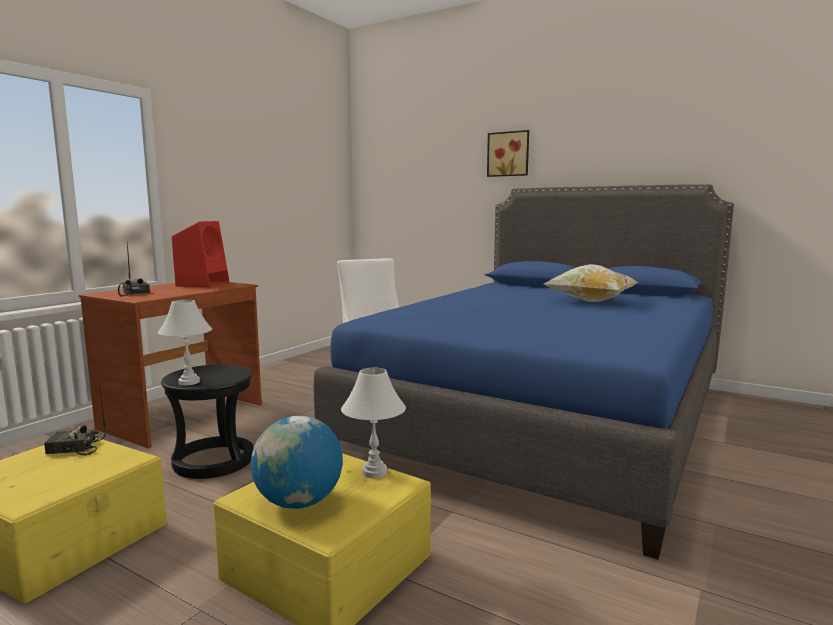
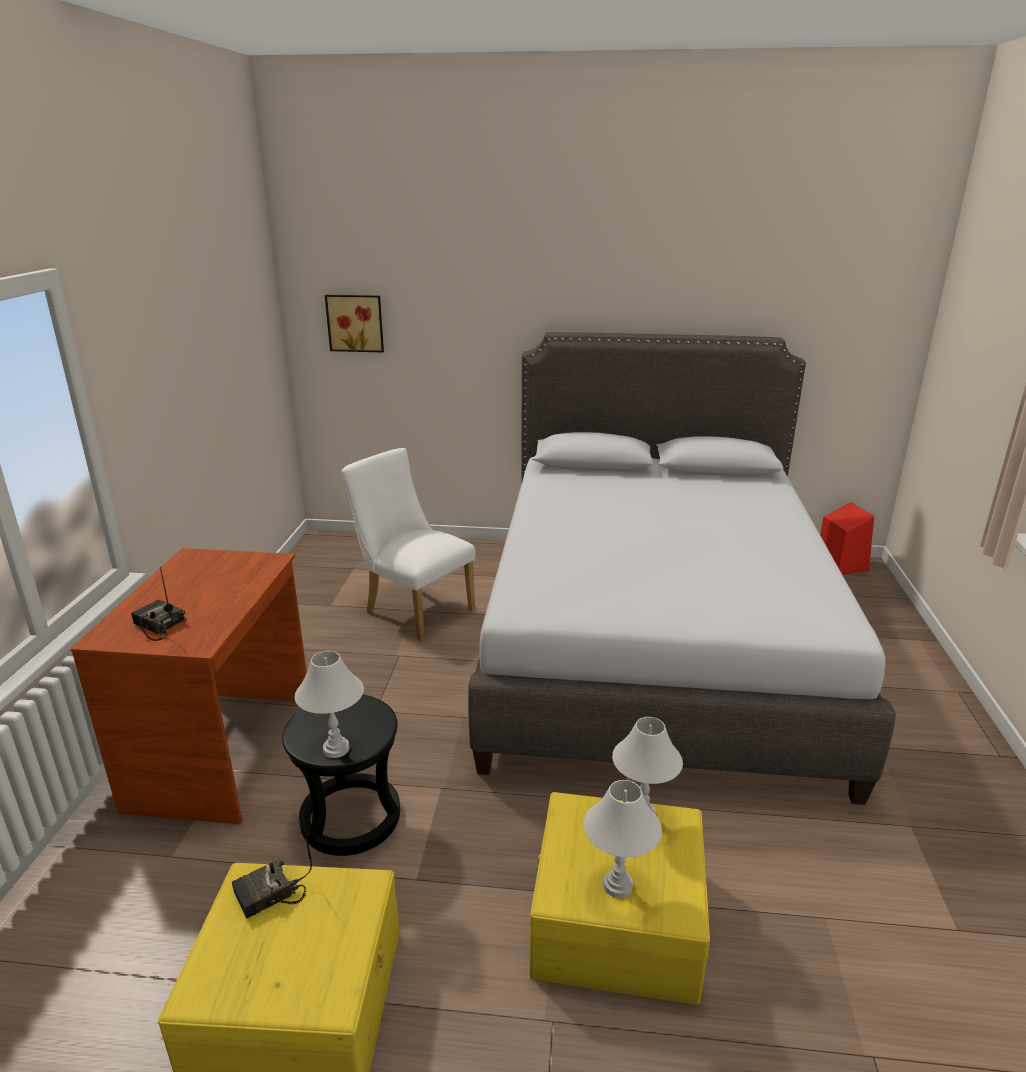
camera: 25 degrees left, 15 degrees up
red speaker [172,221,230,287] -> red speaker moved to [820,502,874,575]
globe [251,416,343,509] -> white table lamp [584,780,662,898]
blue bed [314,184,734,560] -> grey bed [468,332,896,805]
picture [487,130,529,177] -> picture moved to [325,295,384,352]
pillow [544,264,638,302] -> none

